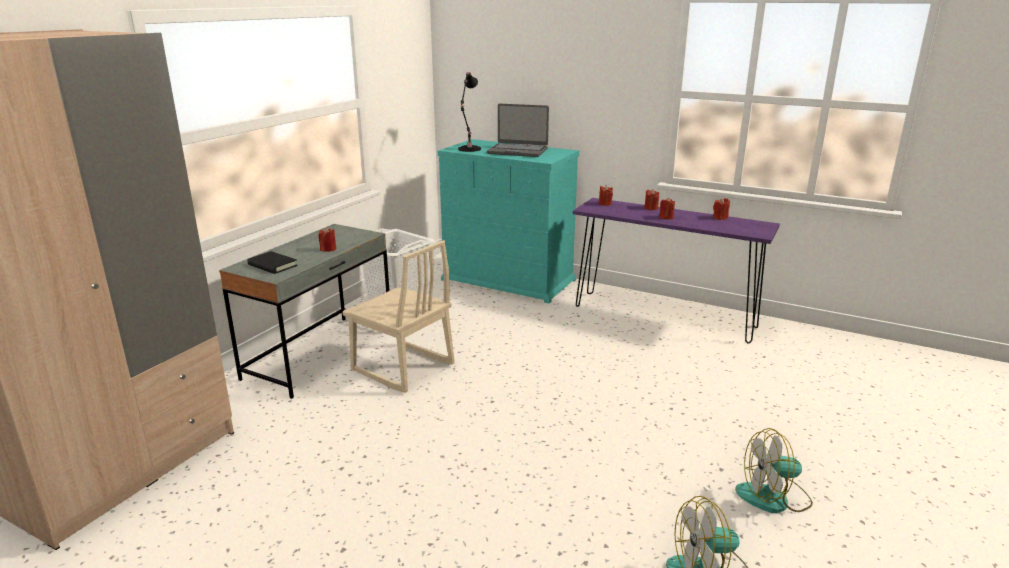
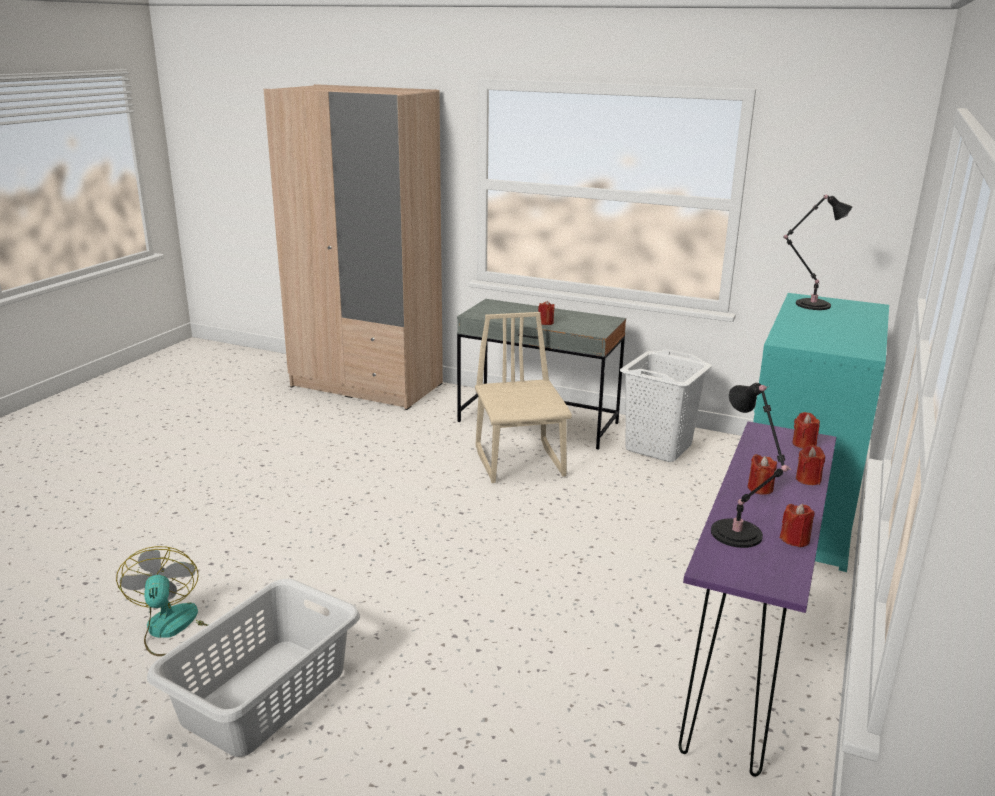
camera: 85 degrees right, 0 degrees up
black book [247,251,298,274] -> none
beige chair [342,240,455,393] -> beige chair turned 135 degrees clockwise [475,312,572,483]
laptop [487,104,549,157] -> none
fan [735,428,813,514] -> grey laundry basket [147,579,360,757]
none -> black table lamp [711,383,792,548]

